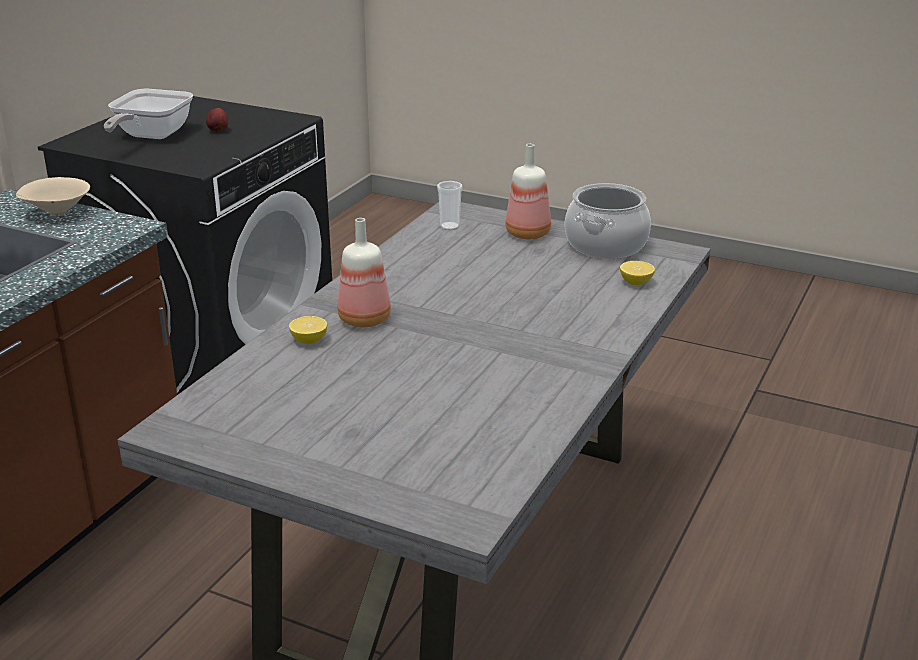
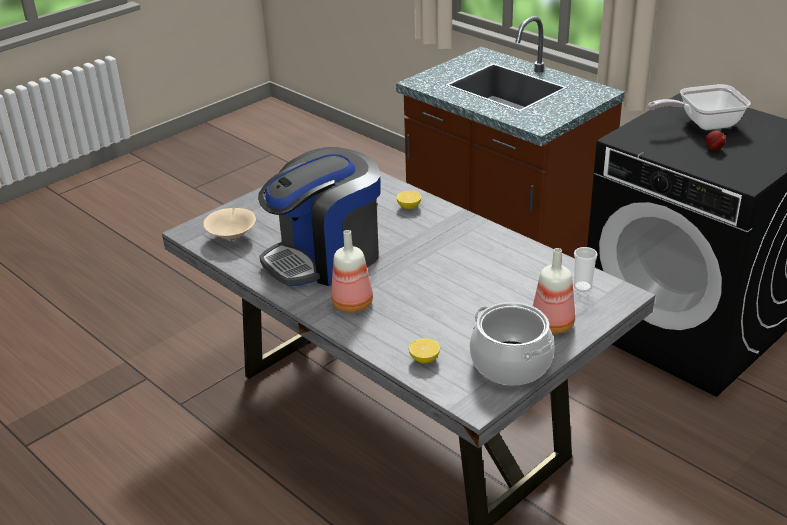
camera: 110 degrees right, 5 degrees up
beige bowl [16,177,90,216] -> beige bowl moved to [203,208,256,241]
frying pan [104,89,193,139] -> frying pan turned 45 degrees counterclockwise [648,84,751,130]
bottle [337,218,391,327] -> bottle moved to [331,230,373,313]
none -> coffee machine [258,147,380,286]

